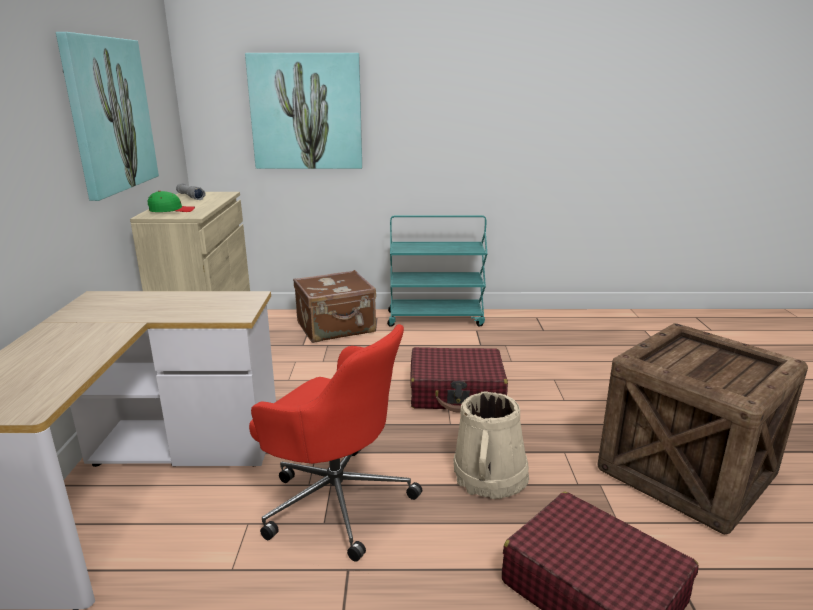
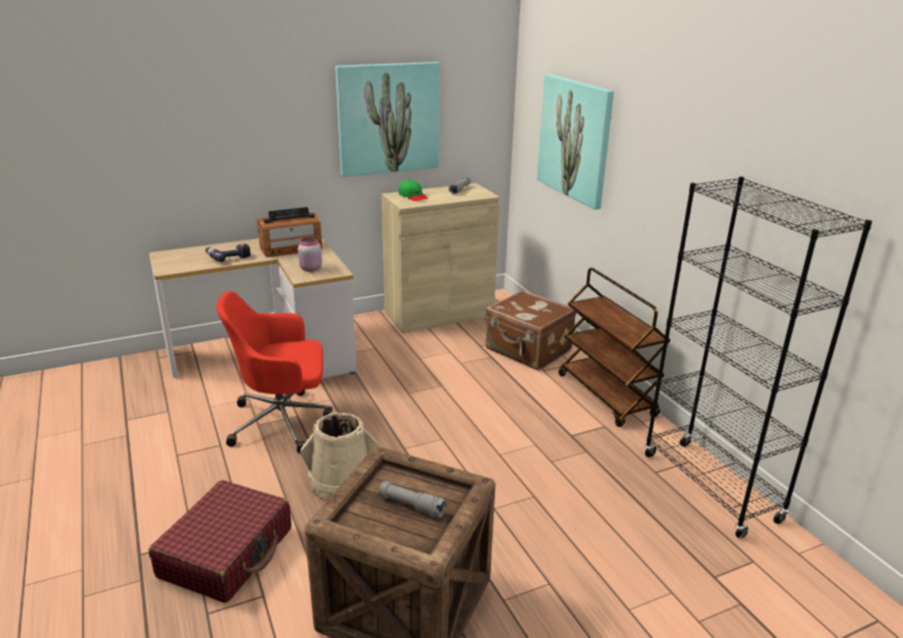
camera: 65 degrees right, 5 degrees up
red office chair [249,324,422,562] -> red office chair turned 75 degrees clockwise [216,291,333,454]
turquoise cart [387,215,487,327] -> brown cart [559,268,671,427]
red suitcase [410,347,508,413] -> none
none -> power drill [205,243,251,262]
none -> radio [257,207,322,257]
none -> pink jar [298,237,322,272]
none -> grey flashlight [379,481,447,518]
none -> black bookcase [644,176,872,538]

